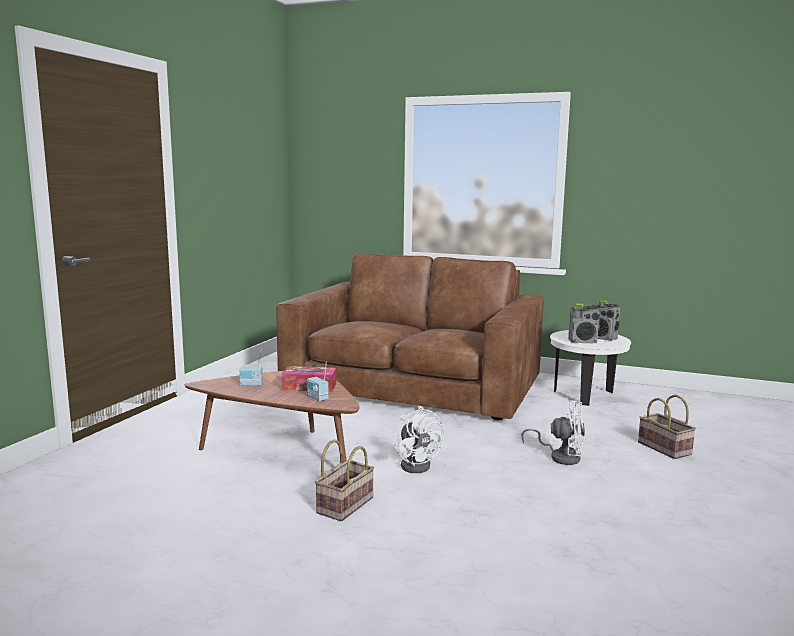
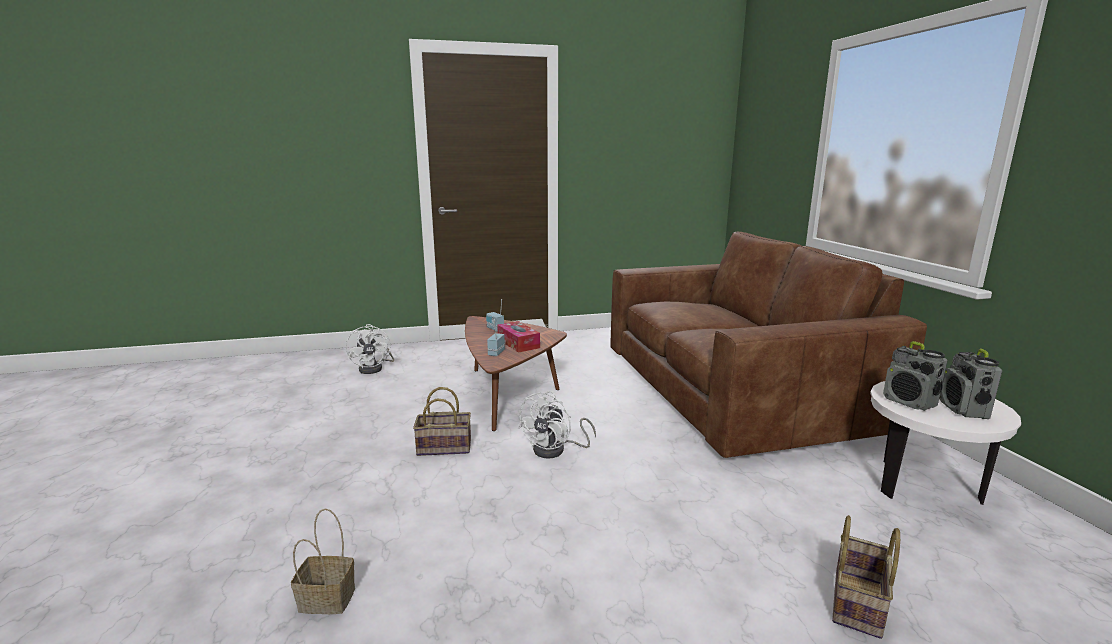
camera: 55 degrees right, 5 degrees up
white fan [521,400,585,465] -> white fan moved to [346,324,394,374]
none -> basket [291,509,355,614]

